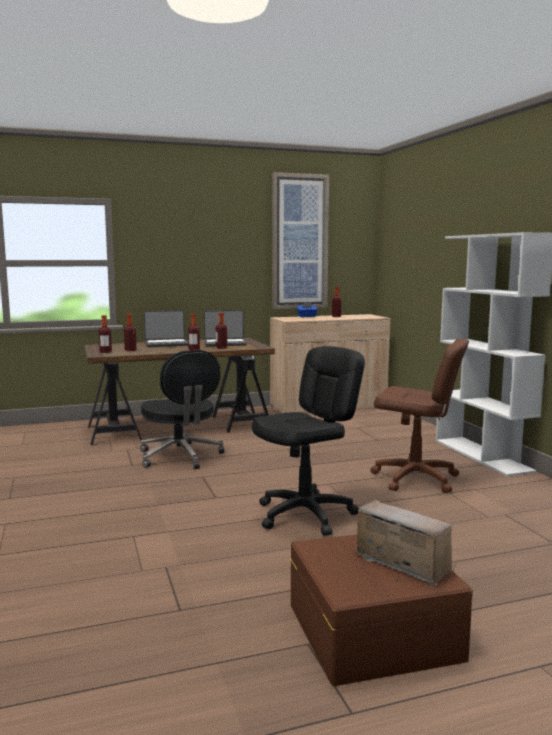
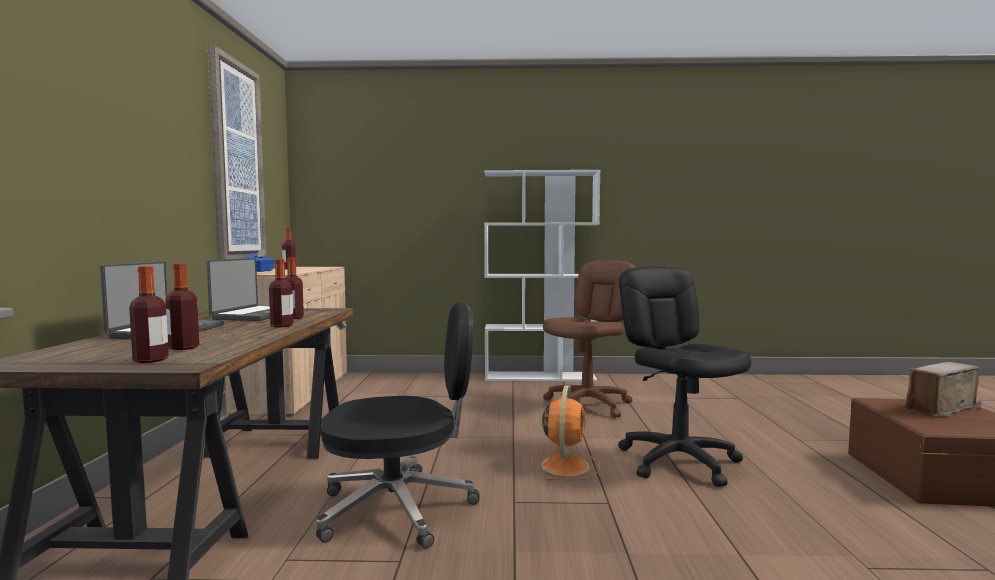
camera: 70 degrees left, 5 degrees down
none -> orange fan [531,385,600,480]

